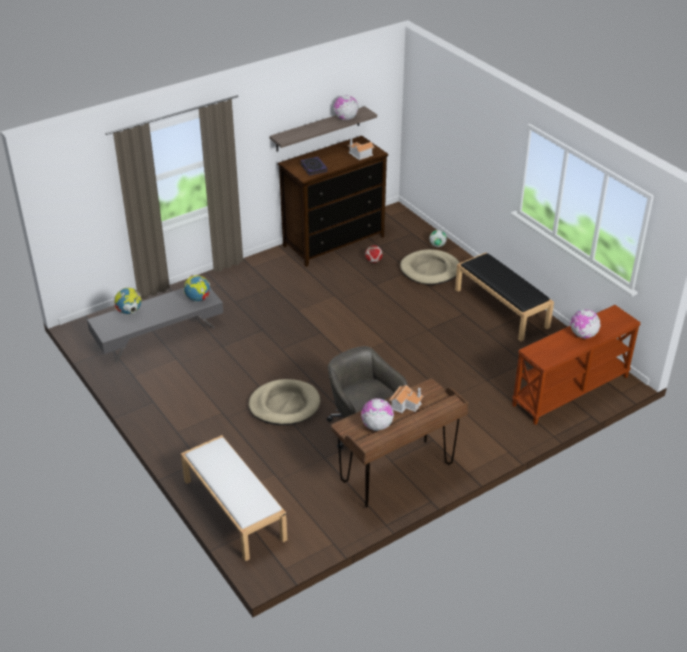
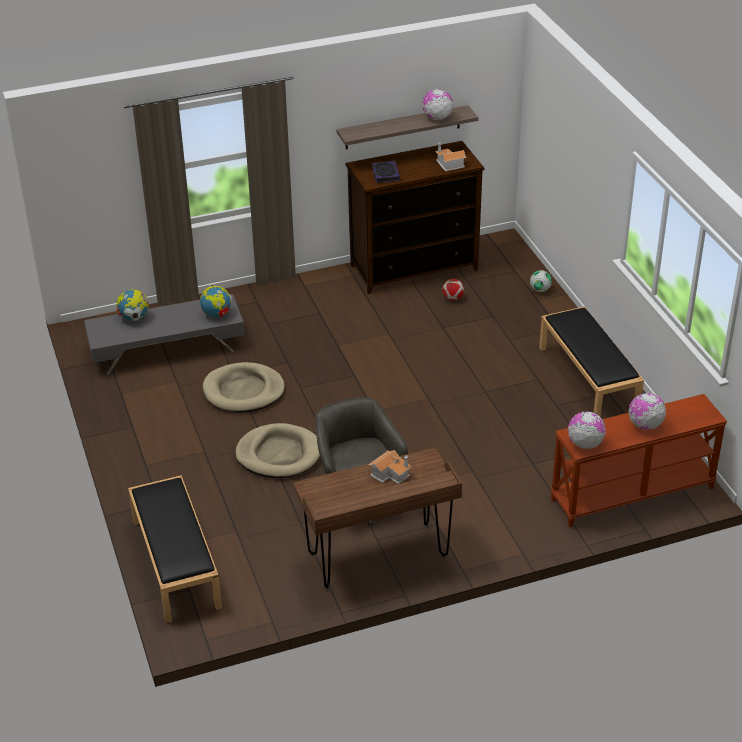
camera: 15 degrees right, 0 degrees up
white bench [181,435,287,562] -> black bench [128,475,222,623]
globe [361,398,394,431] -> globe moved to [568,411,606,449]
beige dog bed [400,249,460,285] -> beige dog bed moved to [203,362,285,412]

